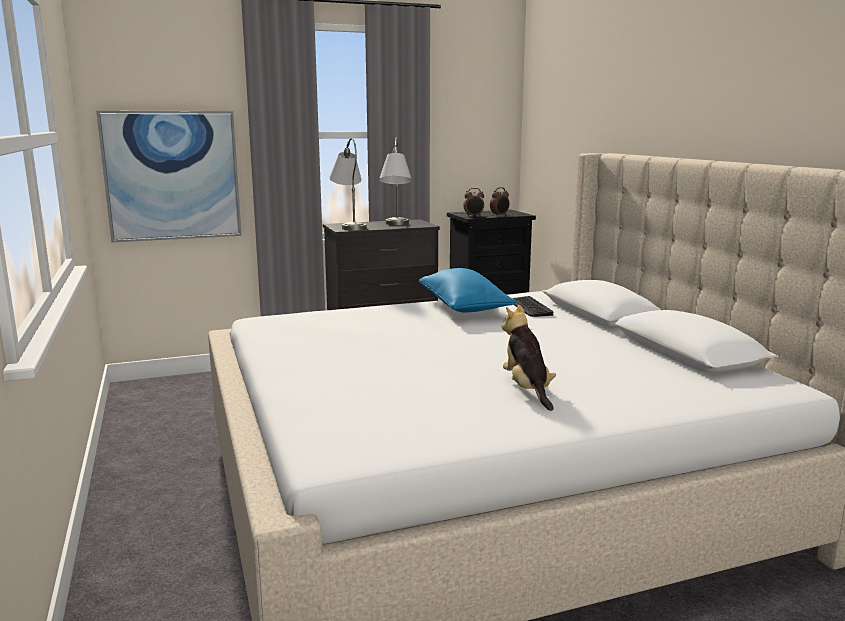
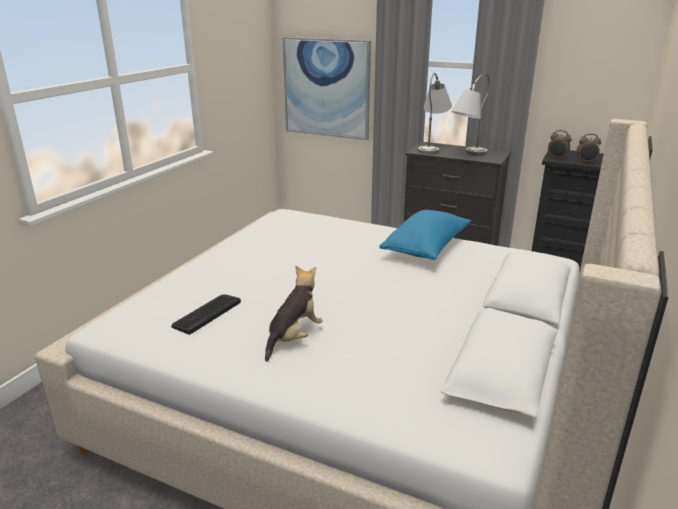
camera: 45 degrees right, 10 degrees up
keyboard [512,296,553,317] -> keyboard moved to [171,294,241,335]

